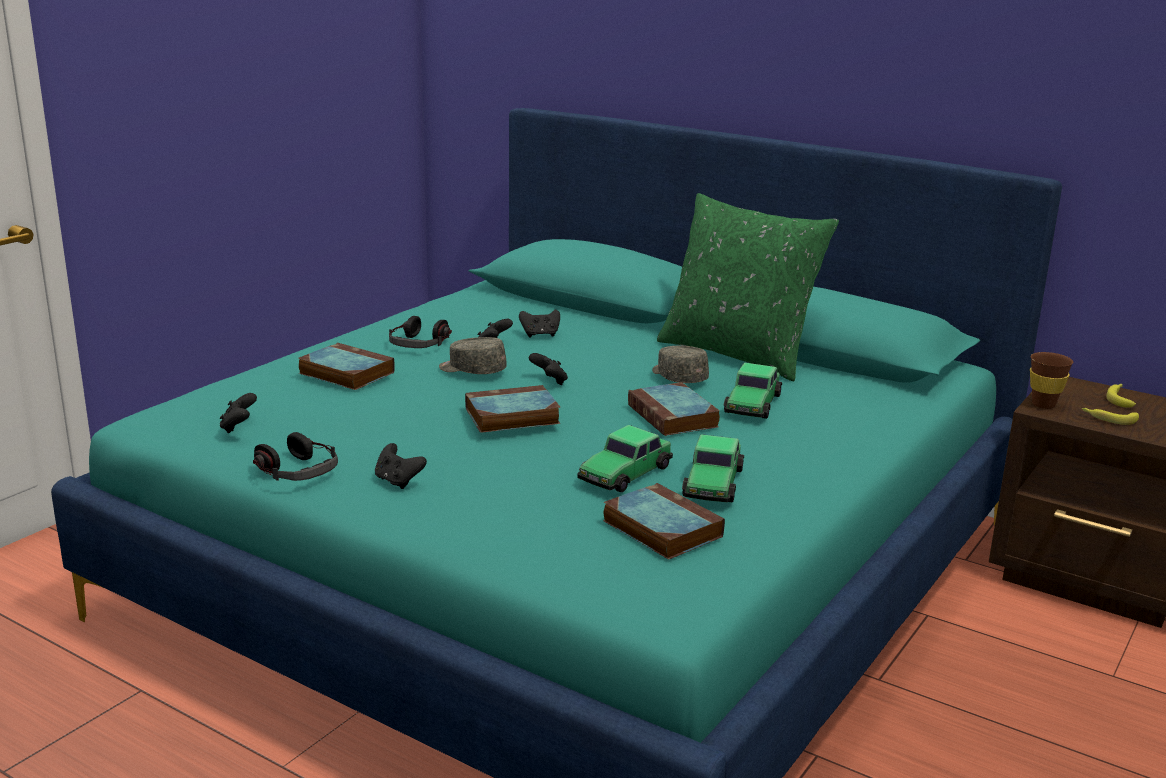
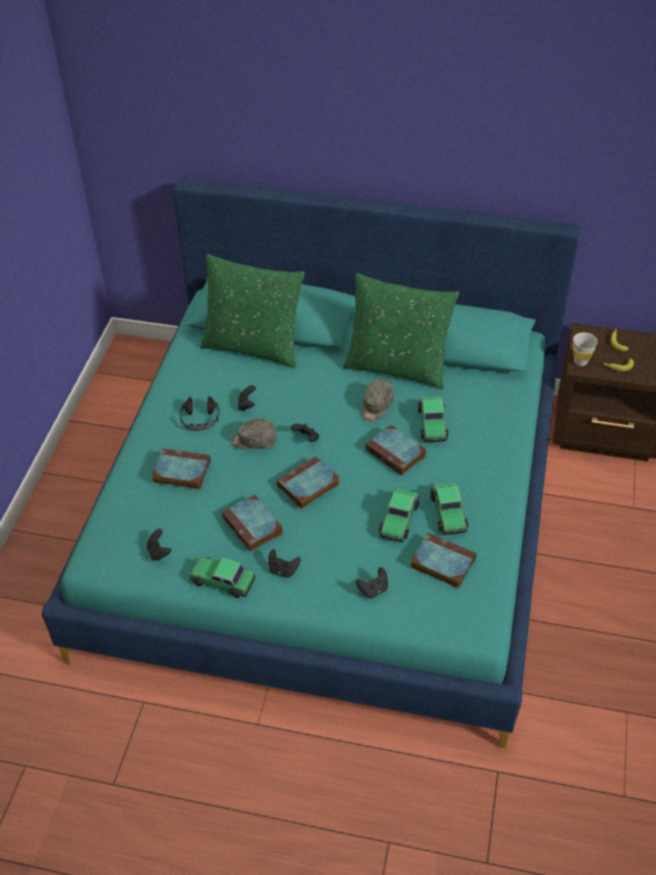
camera: 20 degrees left, 25 degrees up
headphones [253,432,338,481] -> toy car [189,557,255,598]
black game controller [519,310,560,338] -> black game controller moved to [356,567,388,598]
grey cap [652,346,709,383] -> grey cap turned 105 degrees counterclockwise [362,379,394,422]
brown cup [1030,352,1073,409] -> white cup [573,332,598,366]
none -> green pillow [200,254,305,368]
none -> book [222,494,283,552]

